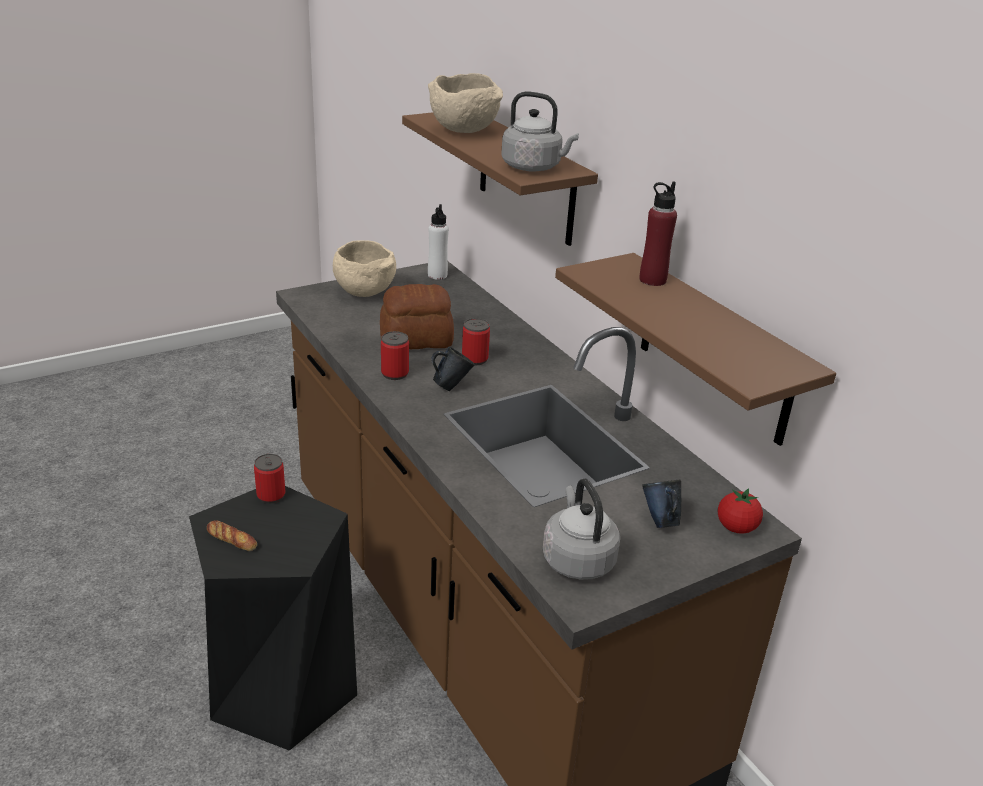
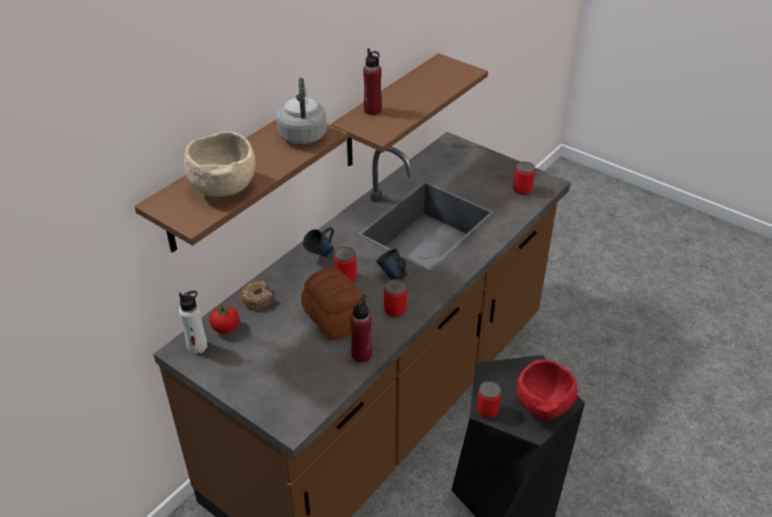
camera: 110 degrees left, 10 degrees up
bread [207,520,257,551] -> red bowl [516,360,578,420]
beige bowl [333,240,396,297] -> none
grey kettle [543,479,620,580] -> can [513,162,535,195]
blue mug [642,479,681,528] -> blue mug moved to [303,227,334,256]
tomato [717,488,763,534] -> tomato moved to [209,303,239,333]
none -> donut [240,281,274,310]
none -> red bottle [350,295,372,363]

